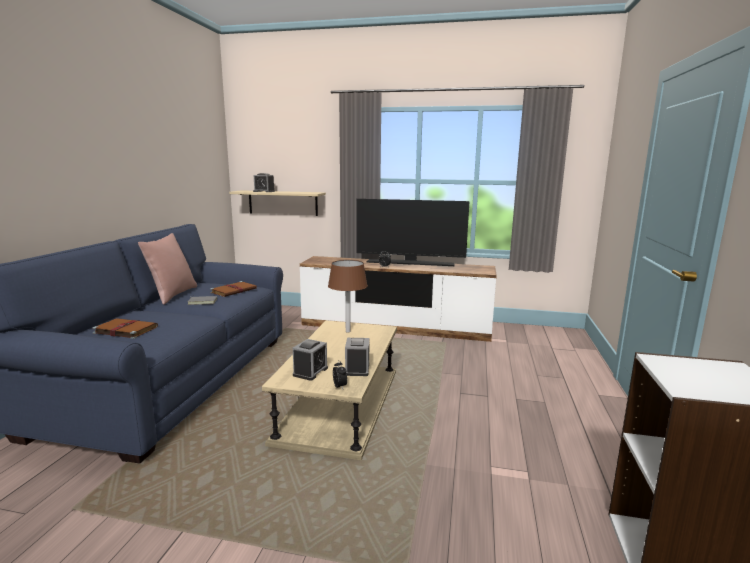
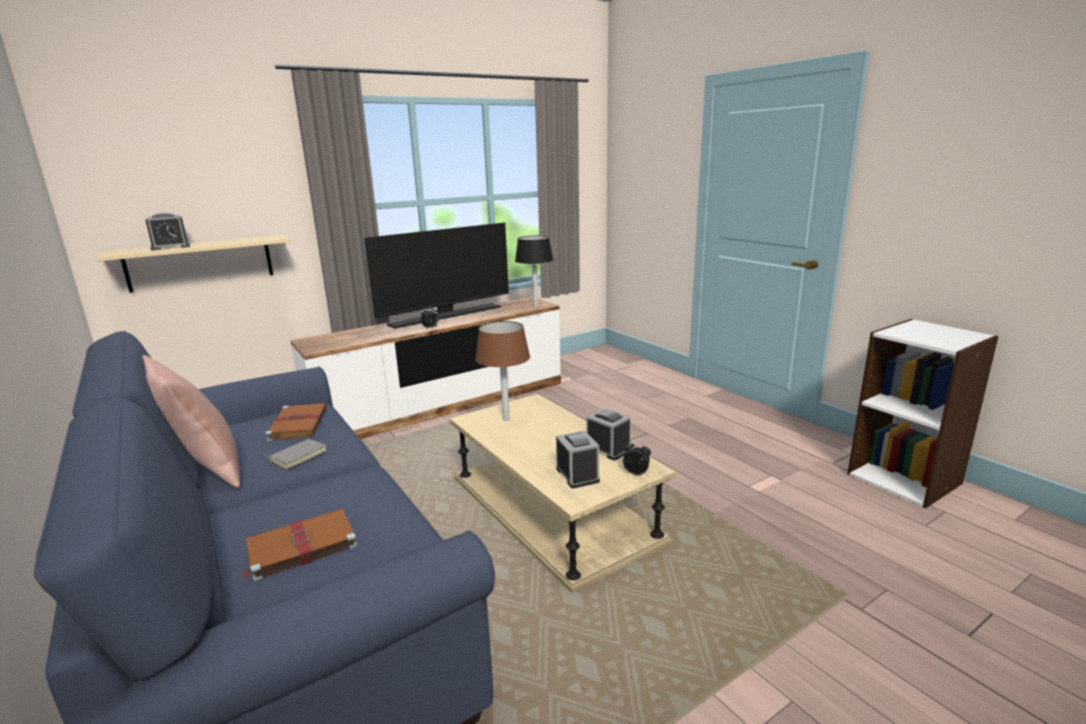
camera: 45 degrees left, 5 degrees up
none -> black table lamp [515,235,553,307]

